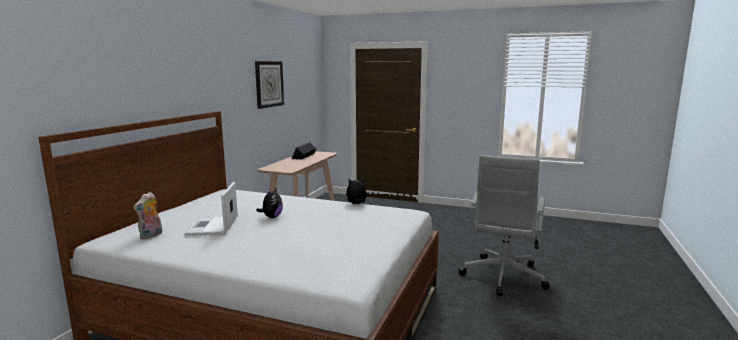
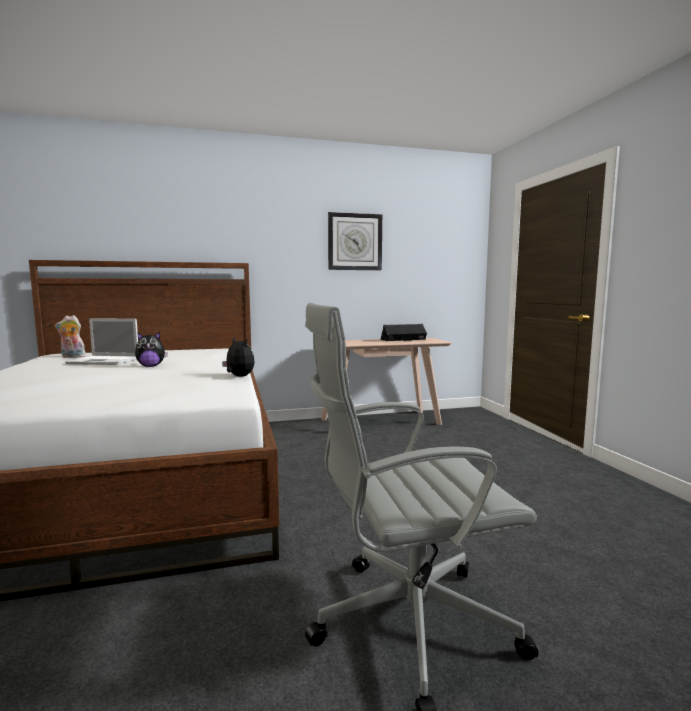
camera: 55 degrees right, 5 degrees down
laptop [184,182,238,236] -> laptop turned 135 degrees counterclockwise [65,318,138,365]

